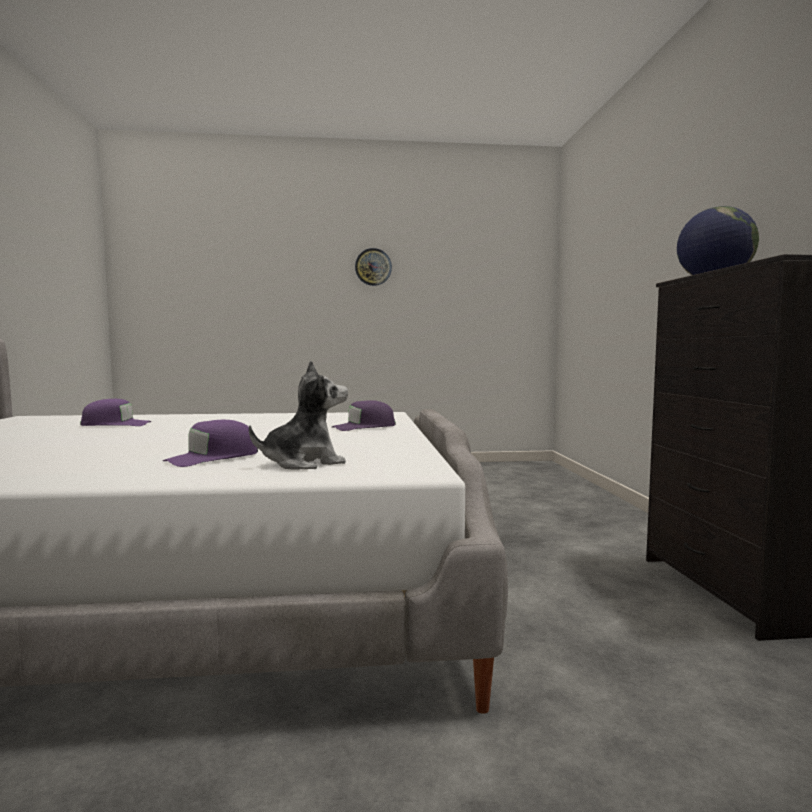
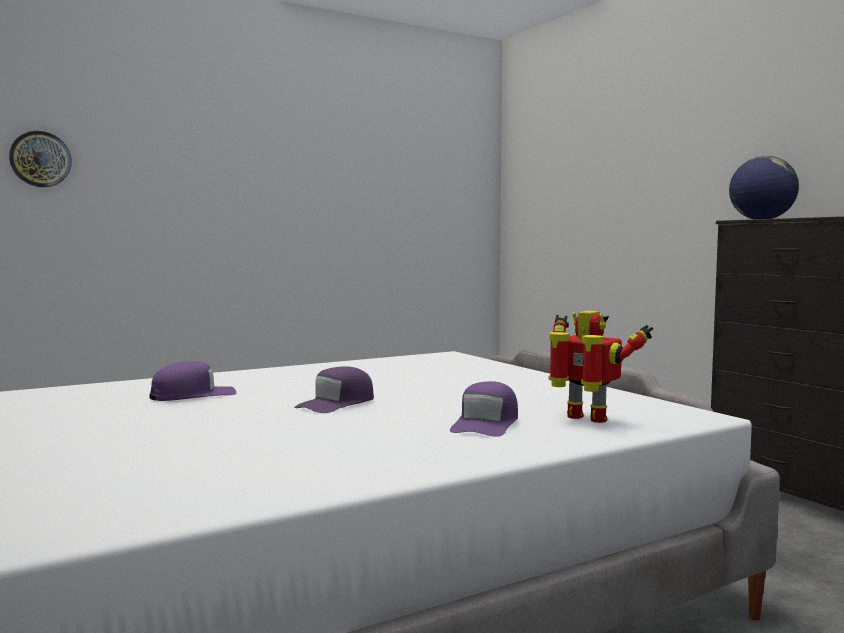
camera: 25 degrees left, 0 degrees up
plush toy [249,361,348,470] -> toy robot [548,310,653,423]
purple cap [332,400,396,431] -> purple cap moved to [294,366,374,413]
wall clock [355,248,392,286] -> wall clock moved to [9,131,72,187]

